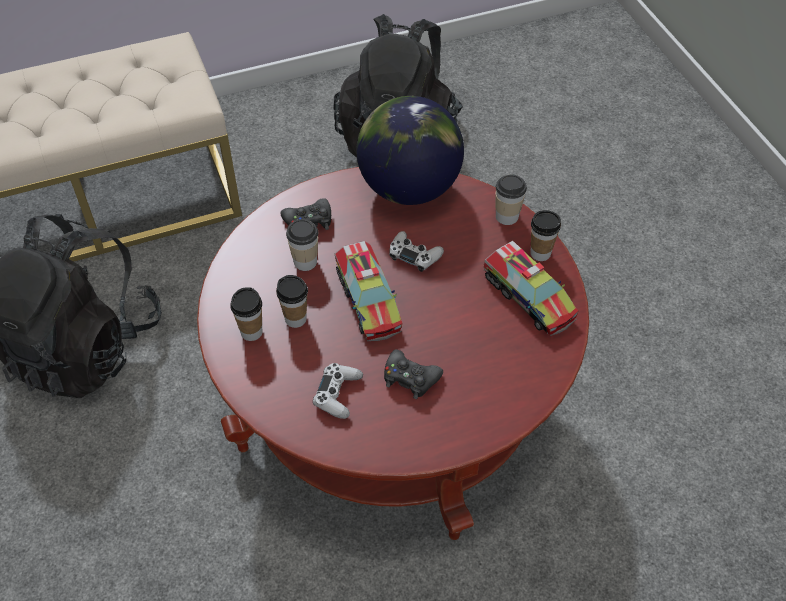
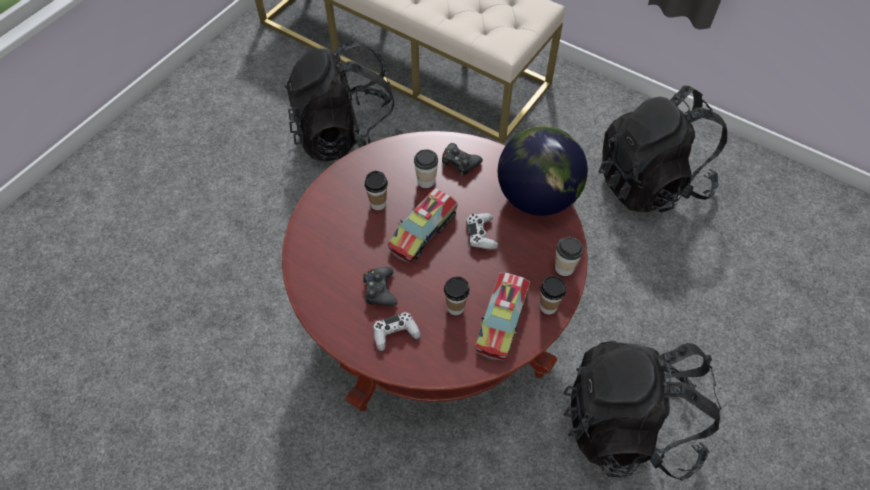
camera: 55 degrees right, 5 degrees up
cup [230,287,263,341] -> cup moved to [444,277,470,315]
white game controller [313,363,363,419] -> white game controller moved to [374,312,421,351]
none -> black backpack [563,341,722,480]

